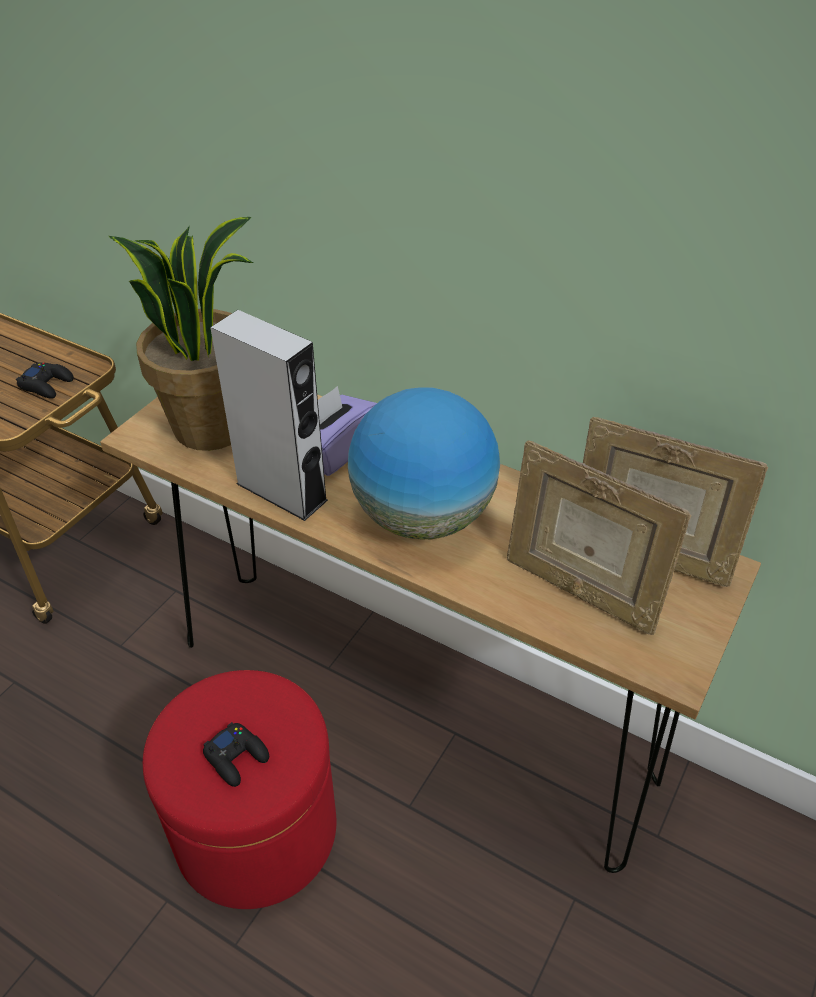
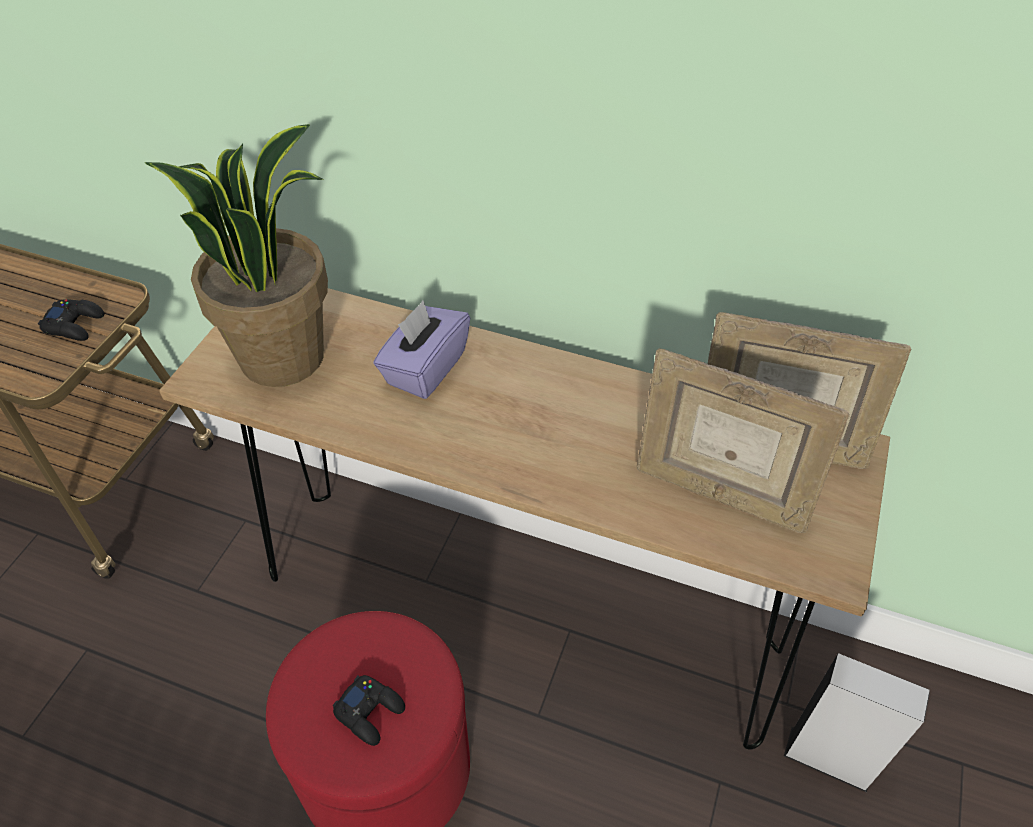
camera: 10 degrees left, 5 degrees up
grey speaker [210,310,328,521] -> grey speaker moved to [784,653,930,792]
globe [348,387,500,540] -> none

